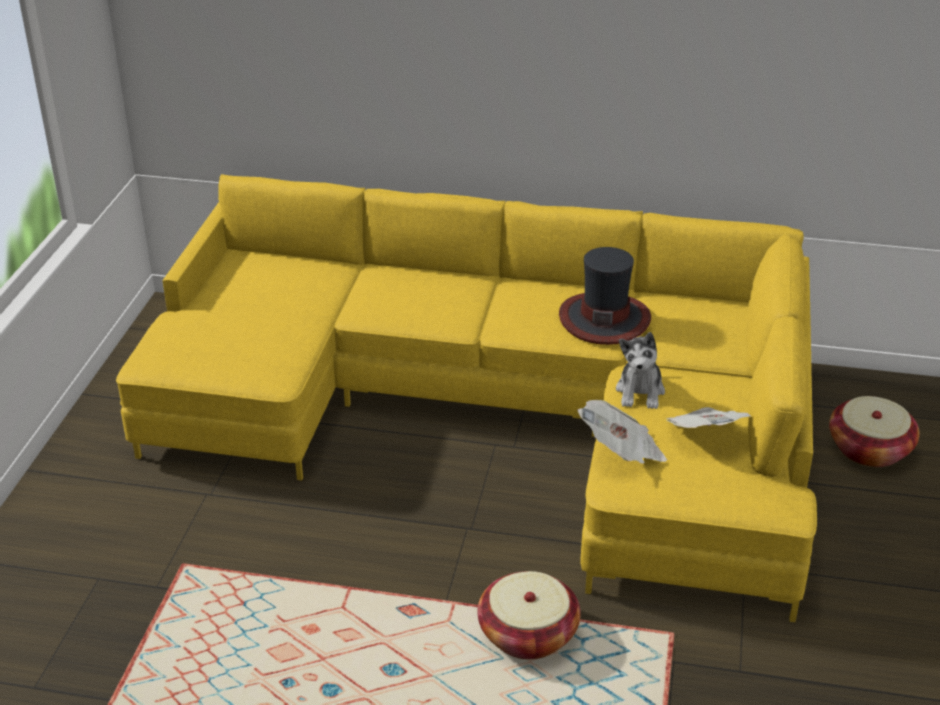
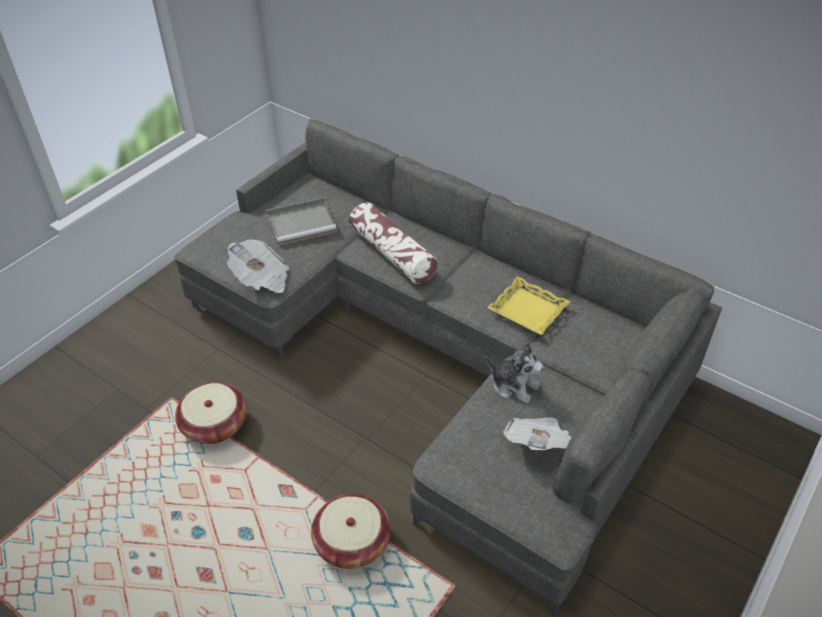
camera: 25 degrees right, 10 degrees up
yellow sofa [116,174,817,622] -> grey sofa [174,119,722,615]
hat [559,247,651,345] -> yellow tray [487,276,571,335]
newspaper [578,400,667,464] -> newspaper moved to [227,239,289,293]
plush toy [616,332,665,409] -> plush toy turned 90 degrees counterclockwise [486,343,544,403]
basket [829,396,920,467] -> basket moved to [175,383,247,444]
none -> grey tray [265,198,337,246]
none -> pillow [349,202,438,284]

